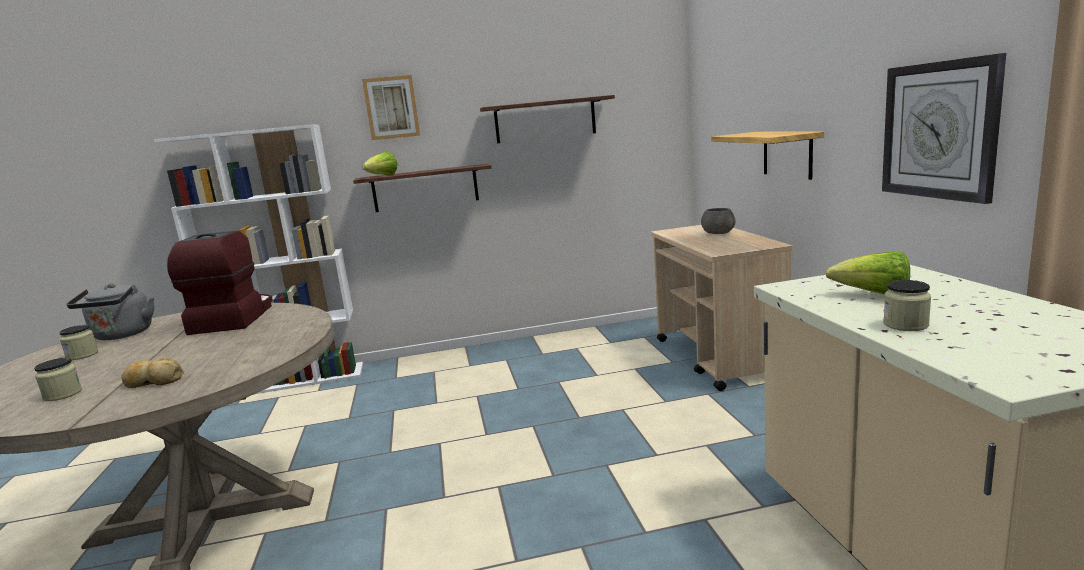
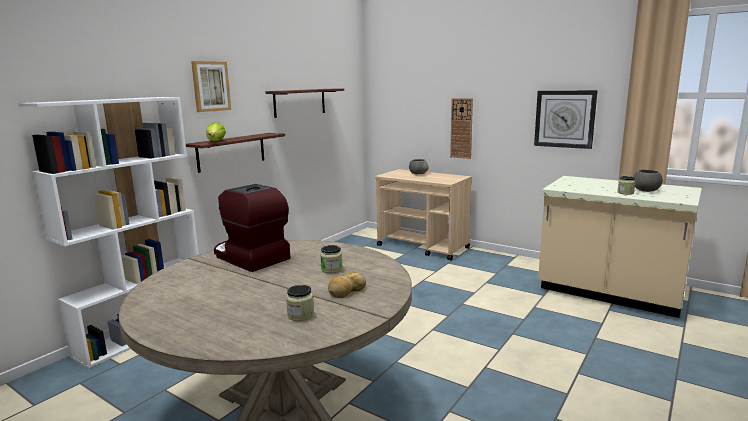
camera: 45 degrees left, 0 degrees up
jar [59,325,98,360] -> jar moved to [320,245,343,274]
grey kettle [66,283,154,340] -> none
shelf [711,131,824,180] -> wall clock [450,98,473,159]
lettuce [825,251,910,295] -> none
none -> grey bowl [633,170,663,192]

